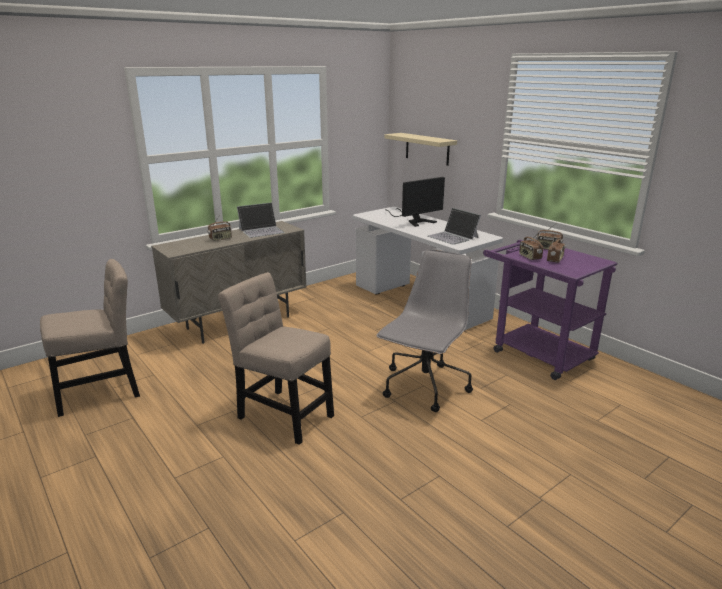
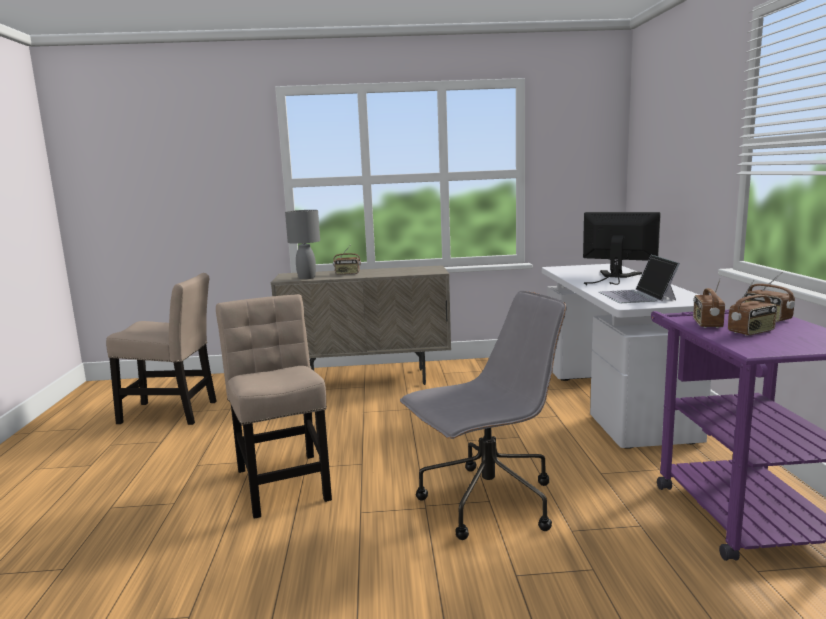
camera: 35 degrees right, 10 degrees down
laptop [237,203,285,238] -> none
beige shelf [384,133,457,166] -> none
monitor [385,177,445,227] -> monitor turned 150 degrees counterclockwise [583,212,661,285]
none -> grey table lamp [285,210,320,279]

